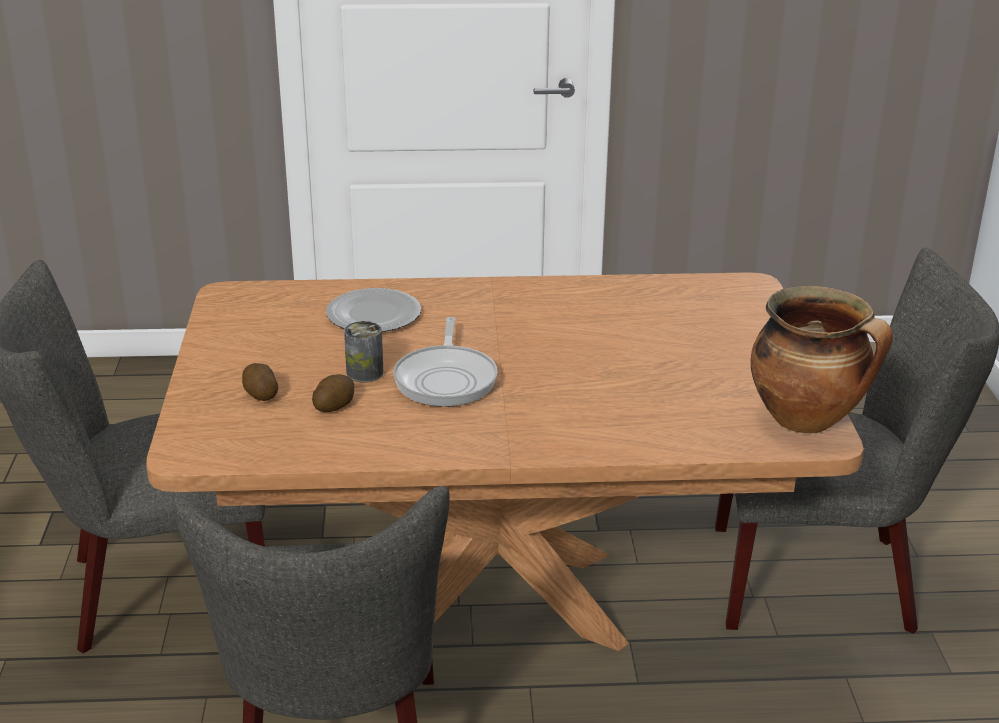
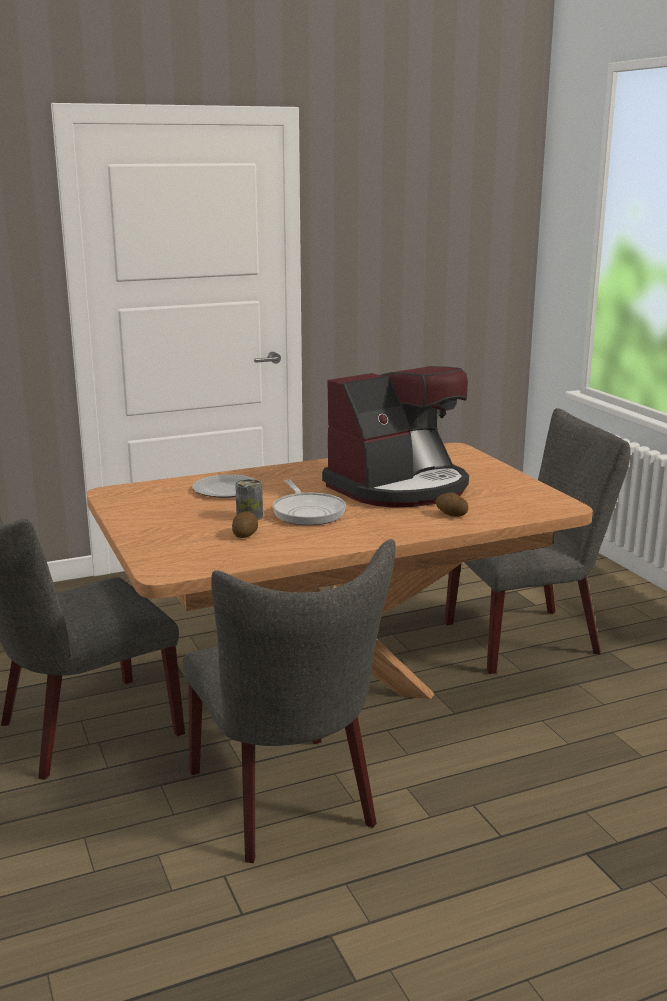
camera: 20 degrees left, 10 degrees down
potato [242,363,278,401] -> potato moved to [435,493,468,517]
cooking pot [751,286,893,433] -> none
none -> coffee machine [322,366,469,508]

